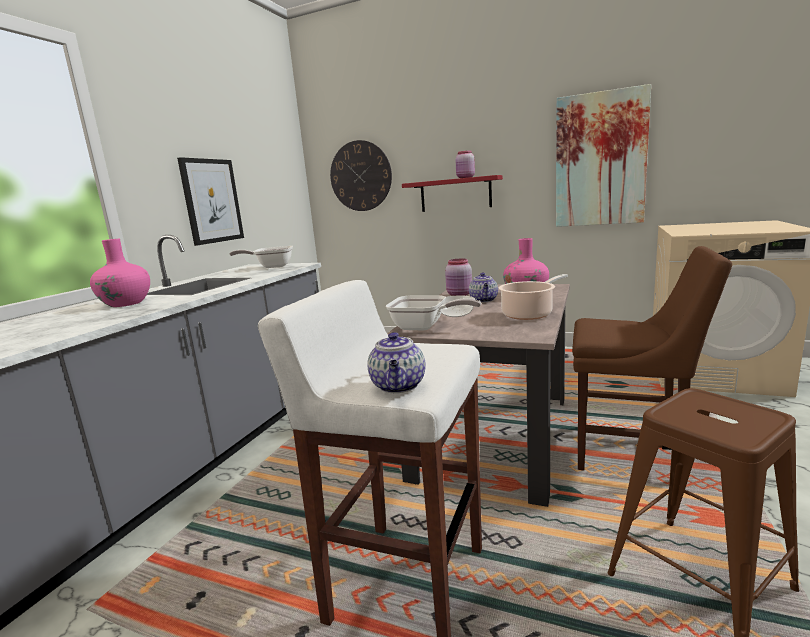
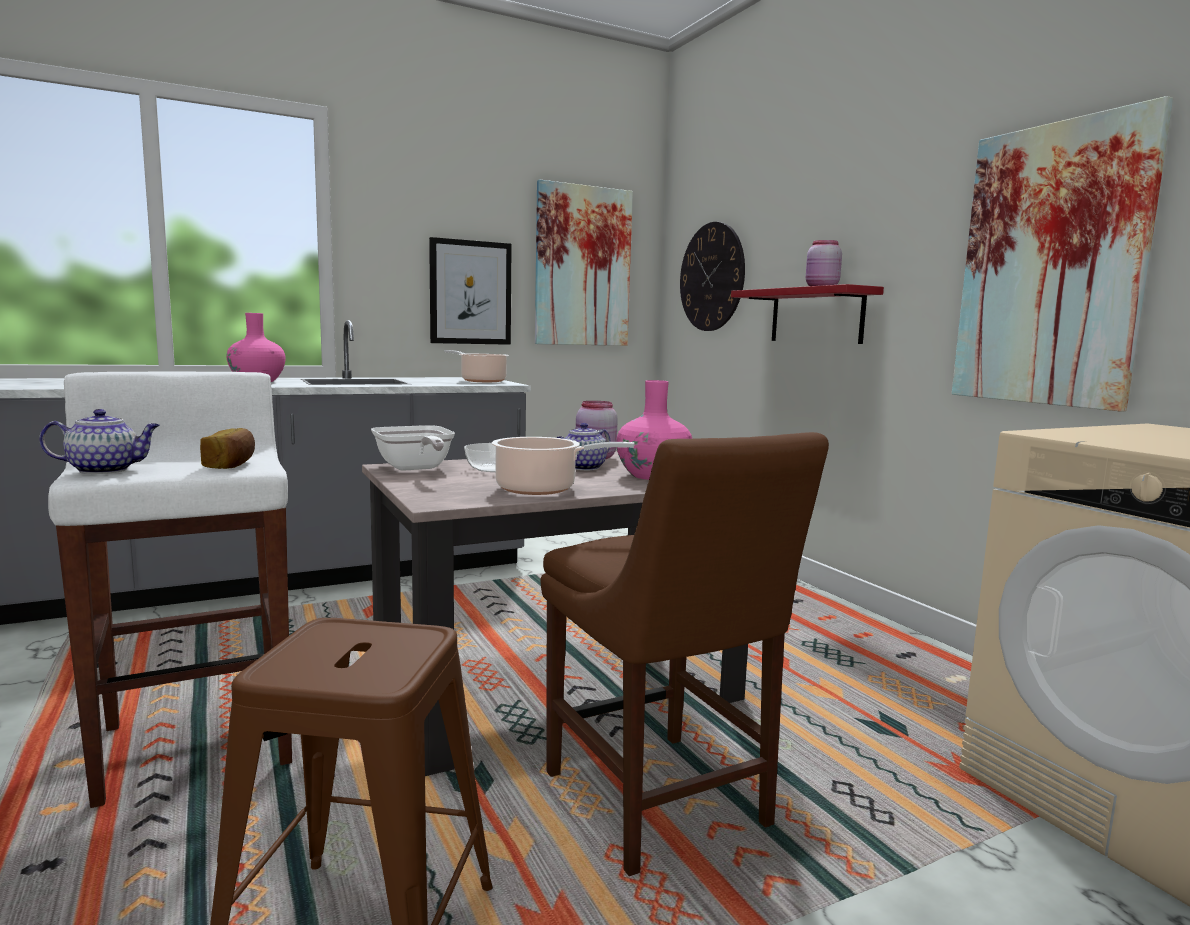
camera: 40 degrees right, 5 degrees down
frying pan [230,246,293,268] -> cooking pot [444,350,509,382]
teapot [367,332,426,393] -> teapot turned 150 degrees counterclockwise [39,409,160,474]
none -> bread [200,428,255,469]
none -> picture [535,179,633,346]

